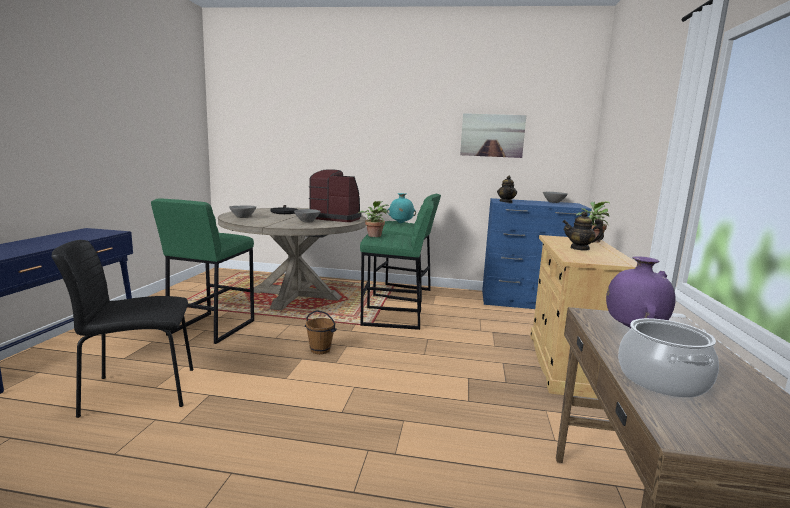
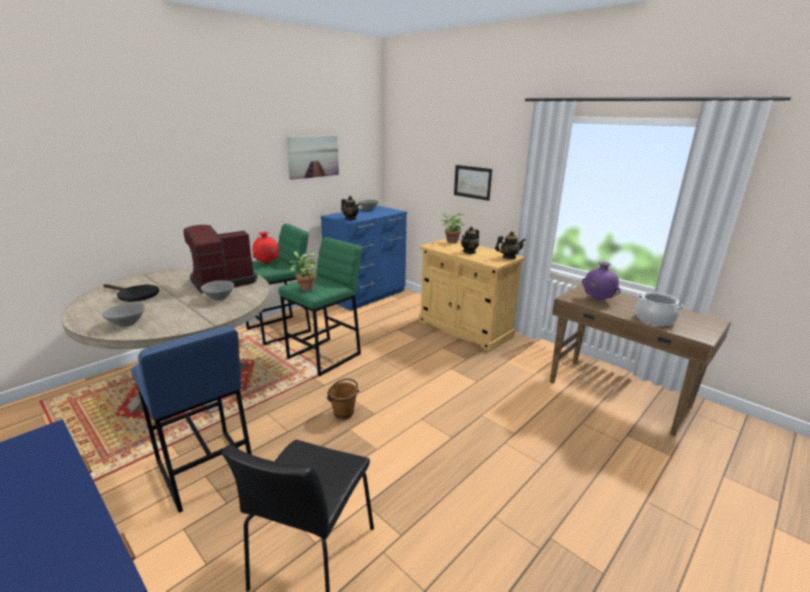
camera: 55 degrees left, 10 degrees up
green stool [151,198,254,344] -> blue stool [131,326,252,513]
turquoise vase [387,193,416,223] -> red vase [252,232,279,264]
none -> picture [454,165,492,201]
none -> teapot [495,231,525,259]

